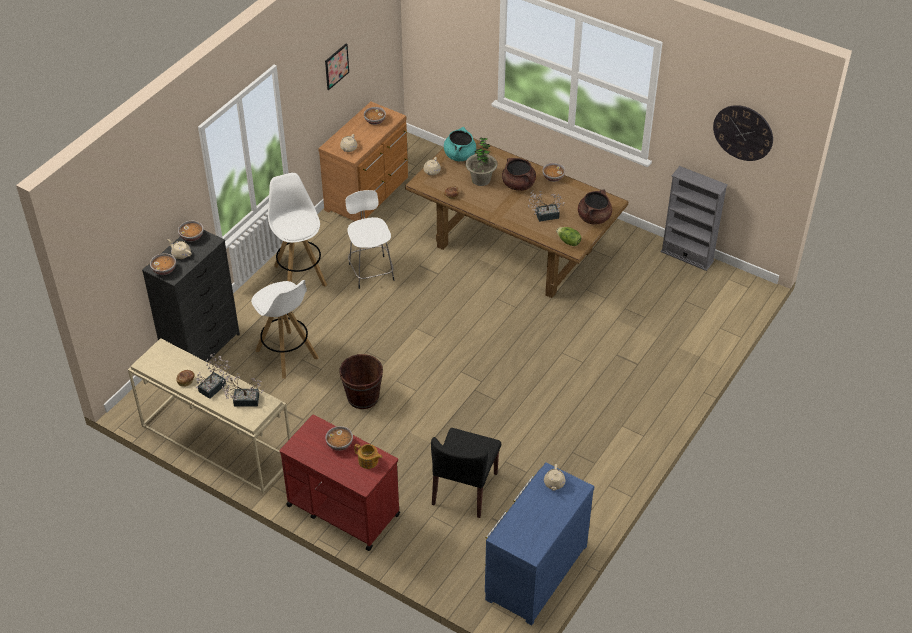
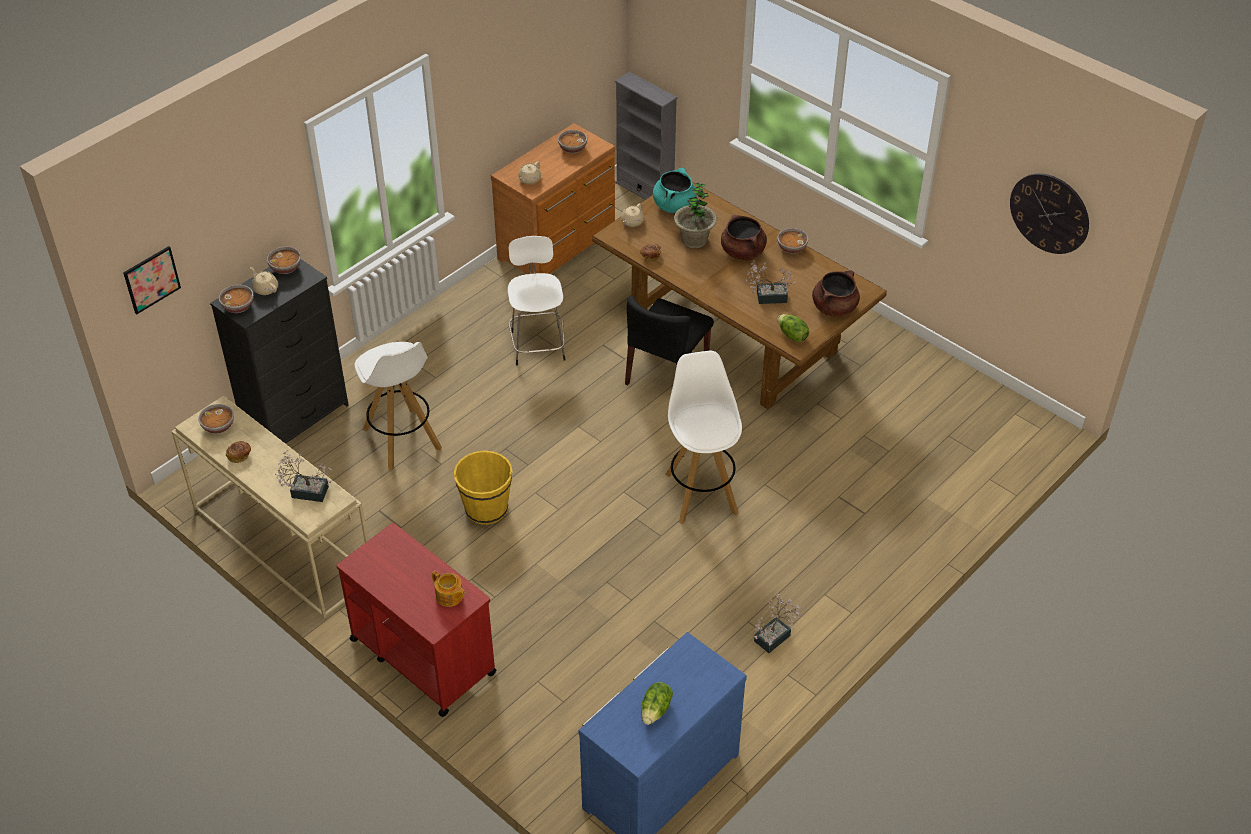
camera: 10 degrees right, 0 degrees up
potted plant [196,353,230,399] -> potted plant moved to [754,593,802,653]
white stool [268,173,327,287] -> white stool moved to [665,351,742,524]
picture [325,43,349,90] -> picture moved to [123,246,181,314]
bowl [325,426,353,451] -> bowl moved to [198,404,234,434]
brown bucket [339,354,383,409] -> yellow bucket [454,451,513,525]
black chair [431,428,501,518] -> black chair moved to [625,296,714,385]
beige teapot [544,464,565,491] -> none
grey bookcase [661,166,728,271] -> grey bookcase moved to [615,72,678,200]
none -> lettuce [641,682,673,725]

